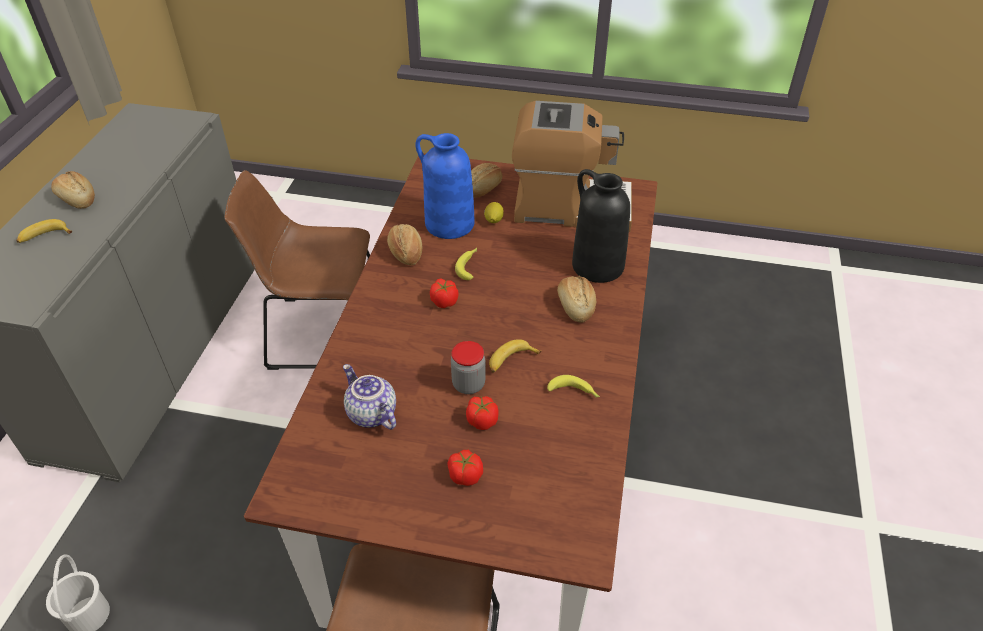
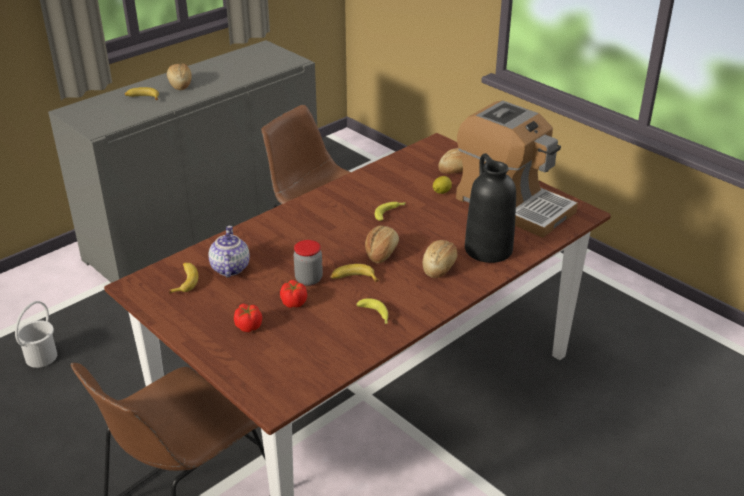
camera: 35 degrees right, 10 degrees down
bread [387,224,422,265] -> bread moved to [365,226,399,263]
blue vase [415,133,475,239] -> none
tomato [430,278,459,308] -> none
none -> banana [169,262,198,294]

